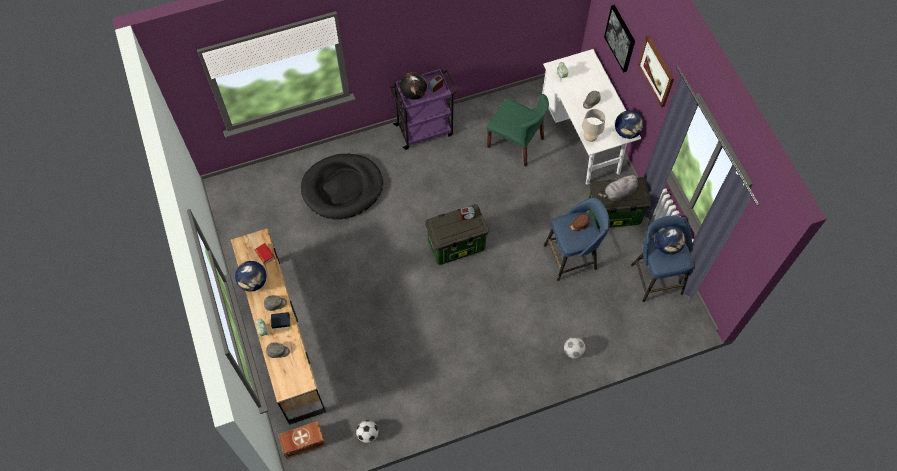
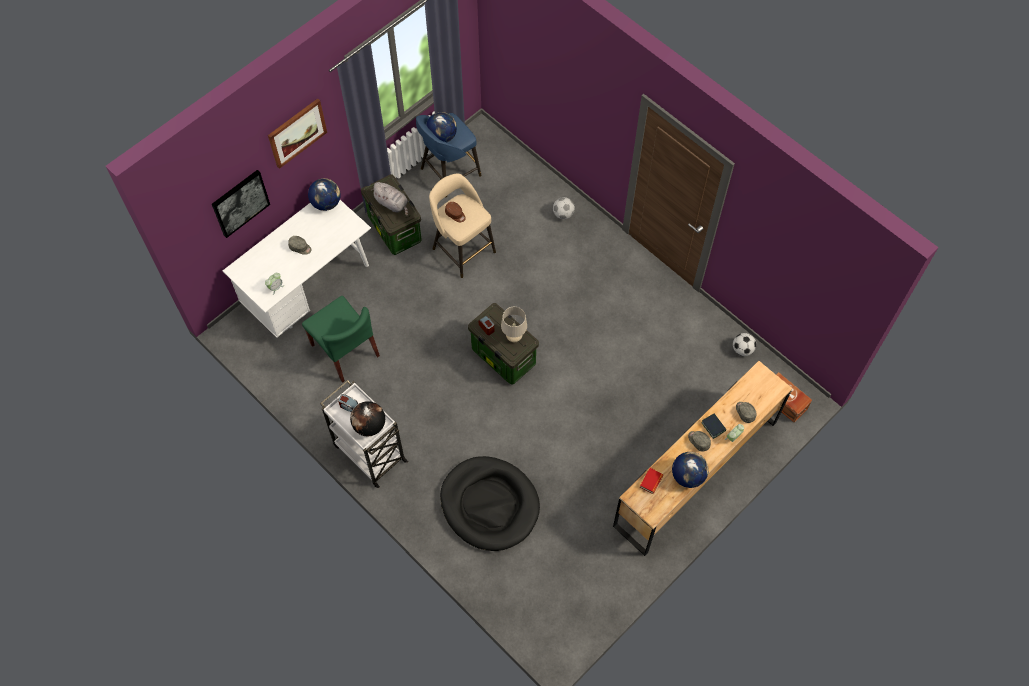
camera: 115 degrees left, 0 degrees up
purple cart [390,68,457,150] -> white cart [320,380,408,488]
green chair [487,94,549,167] -> green chair turned 135 degrees clockwise [302,296,380,383]
blue stool [544,197,610,281] -> beige stool [429,173,496,278]
beige table lamp [582,109,605,142] -> beige table lamp moved to [501,307,527,342]

